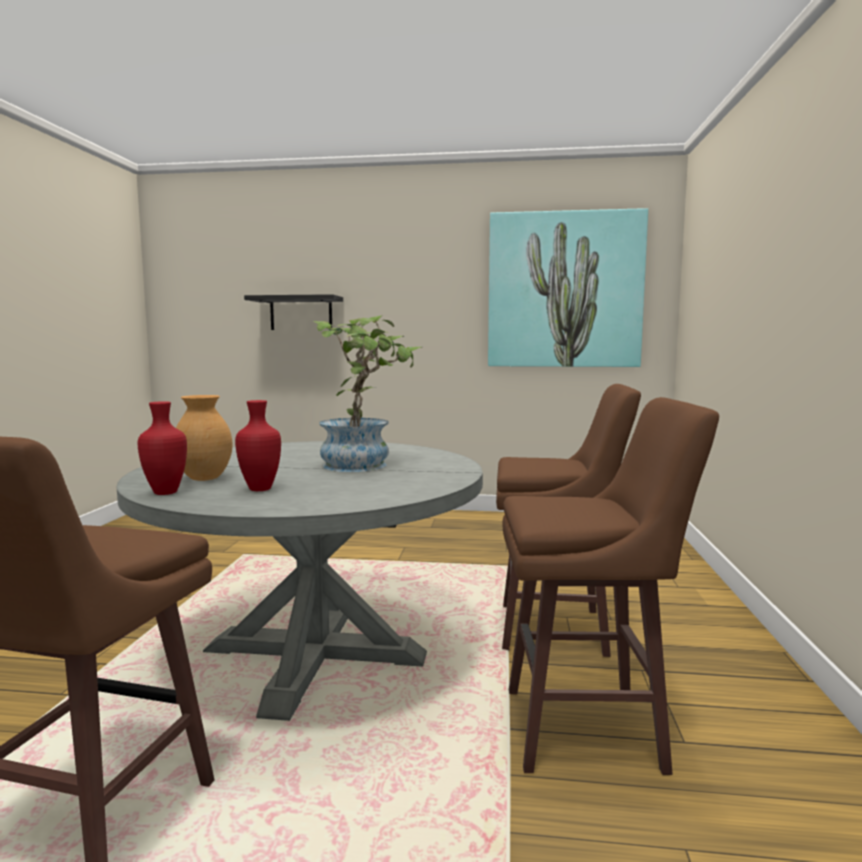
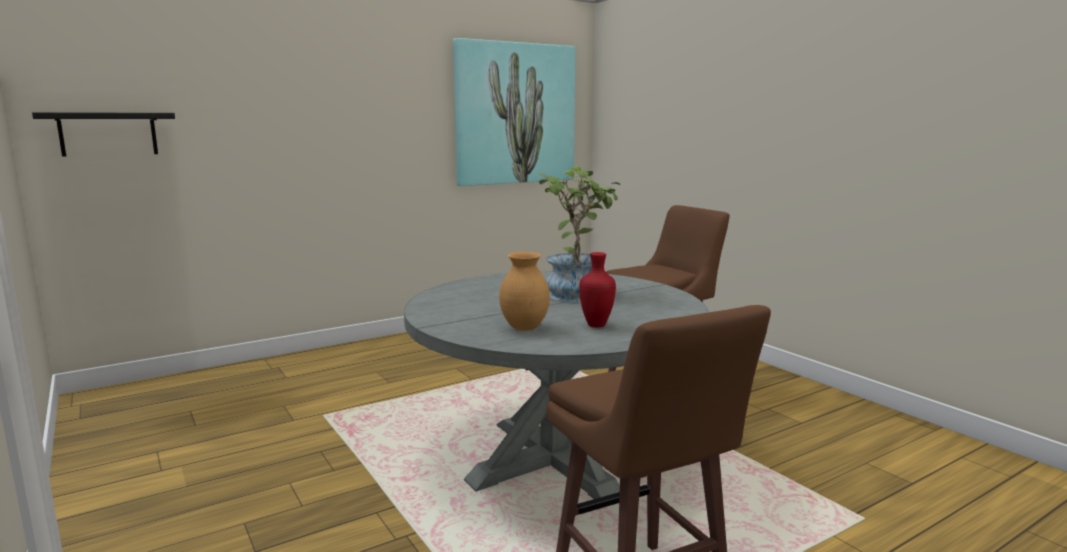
camera: 40 degrees left, 5 degrees up
red vase [138,401,187,495] -> none
black shelf [244,294,343,330] -> black shelf moved to [32,112,175,156]
brown stool [502,397,719,775] -> none

